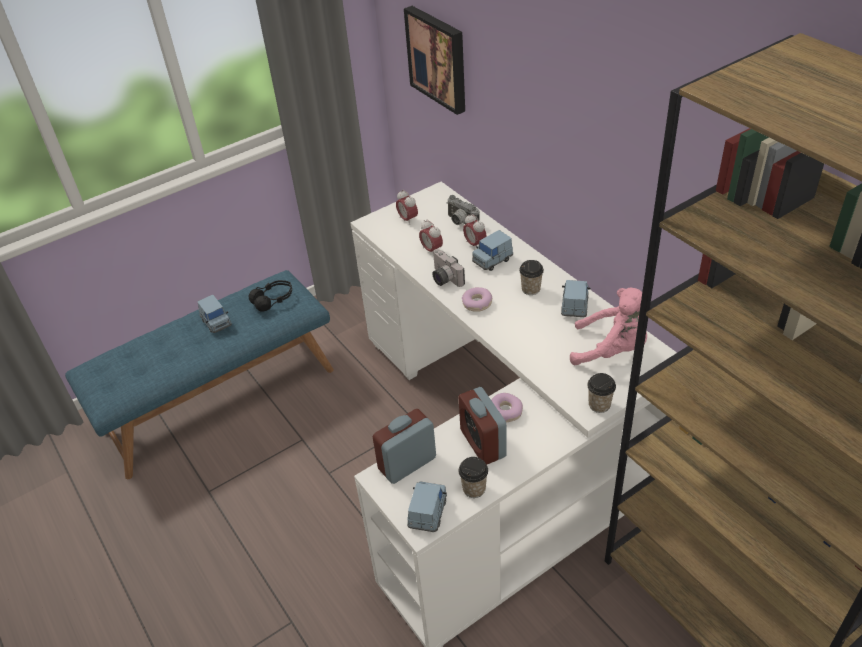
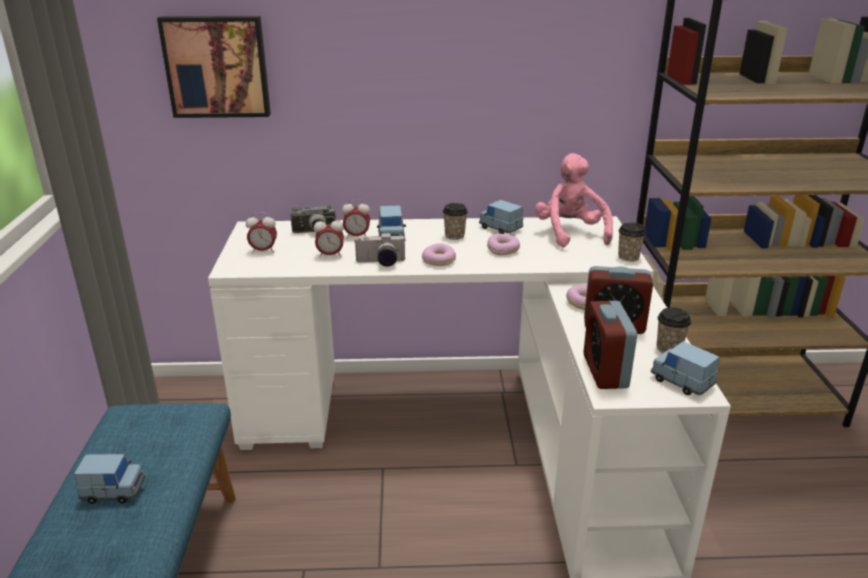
camera: 60 degrees left, 15 degrees down
black headphones [249,280,292,312] -> none
pink plush toy [570,288,647,365] -> pink plush toy turned 60 degrees counterclockwise [535,153,613,248]
none -> donut [487,234,520,255]

